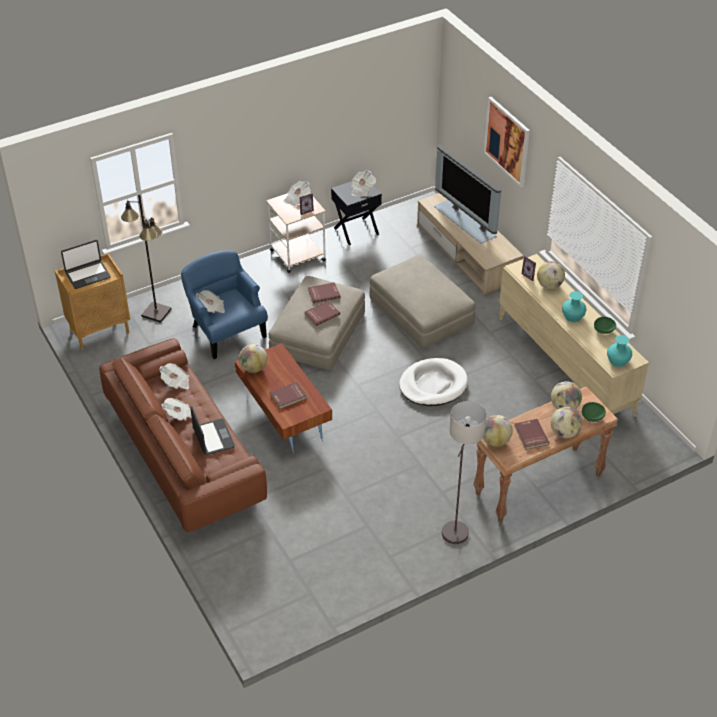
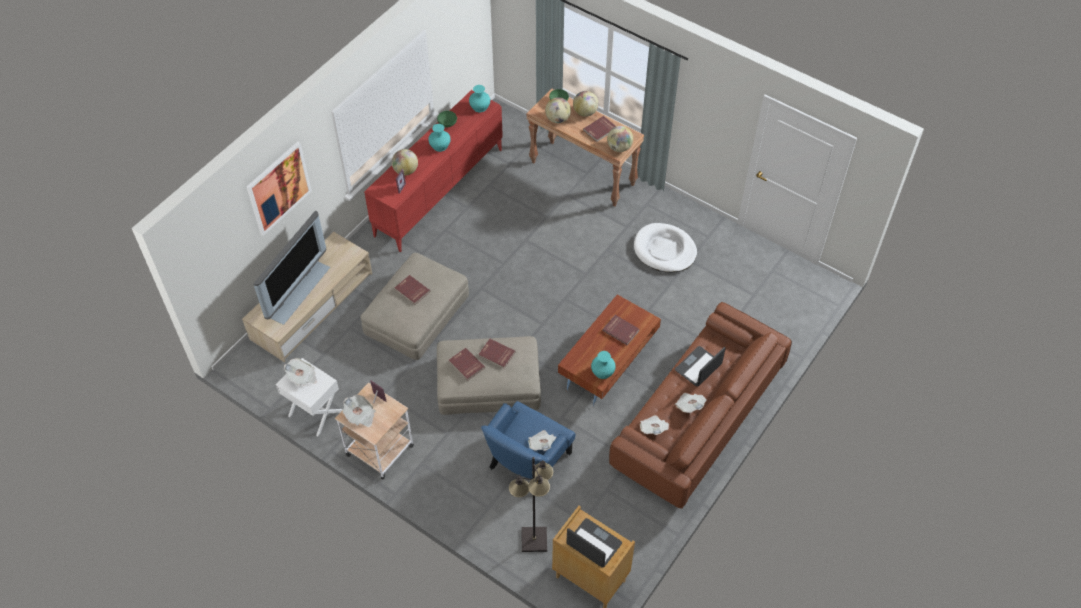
camera: 115 degrees left, 10 degrees up
globe [239,344,267,373] -> turquoise vase [591,351,616,379]
black nightstand [331,181,382,245] -> white nightstand [276,358,342,436]
white dog bed [399,358,468,406] -> white dog bed moved to [634,223,697,273]
grey floor lamp [442,401,487,544] -> none
beige cabinet [499,254,649,417] -> red cabinet [364,90,503,253]
none -> red book [394,275,430,305]

